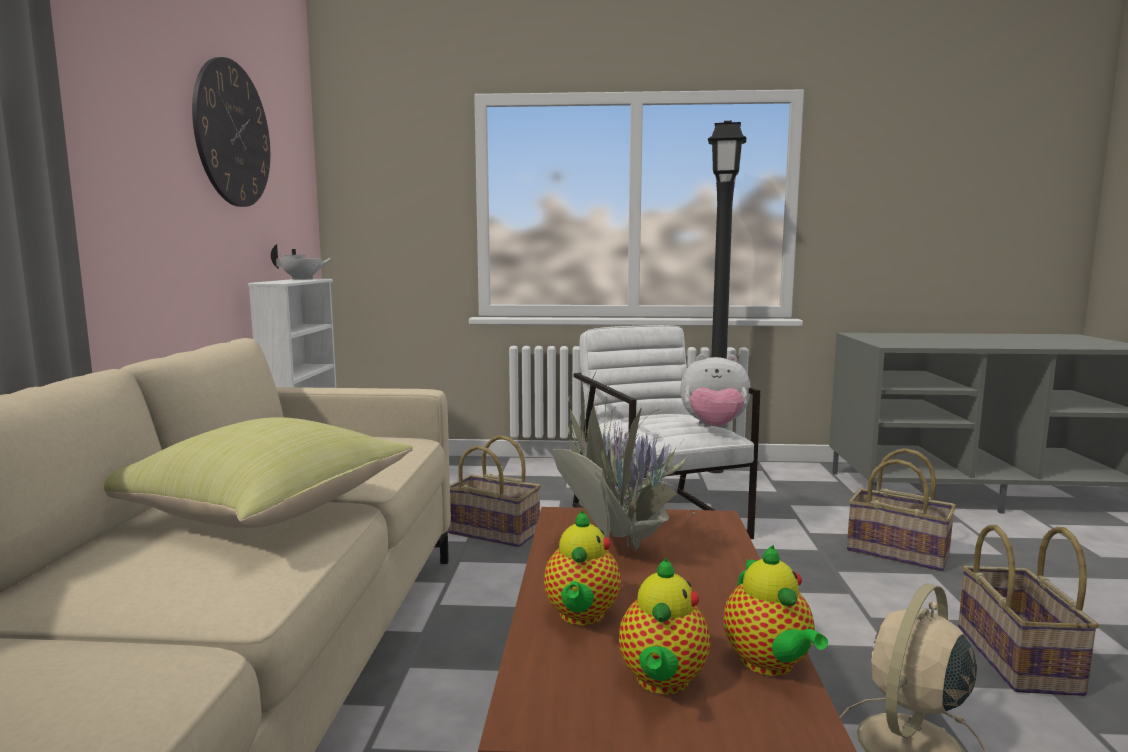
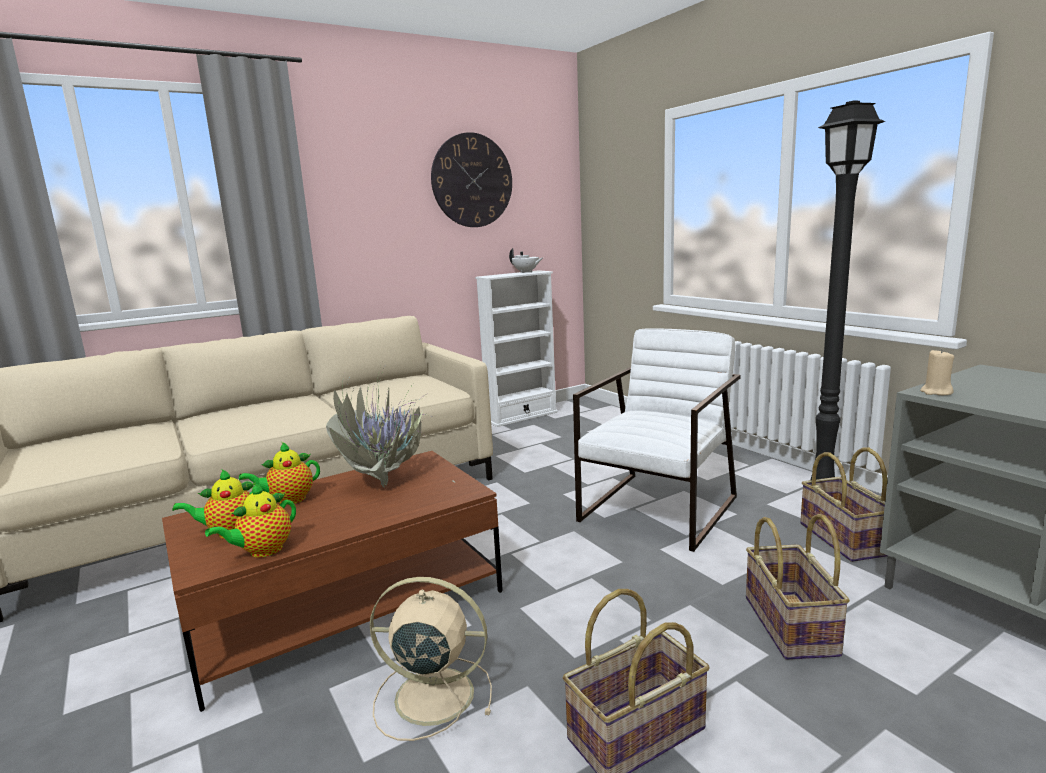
camera: 55 degrees right, 5 degrees up
yellow pillow [104,417,413,528] -> none
basket [448,435,541,547] -> basket moved to [800,447,888,562]
plush toy [680,354,750,428] -> none
none -> beige candle [920,349,954,395]

